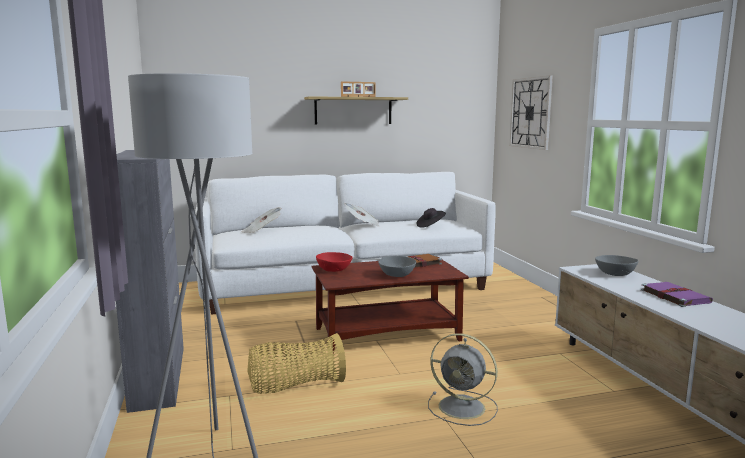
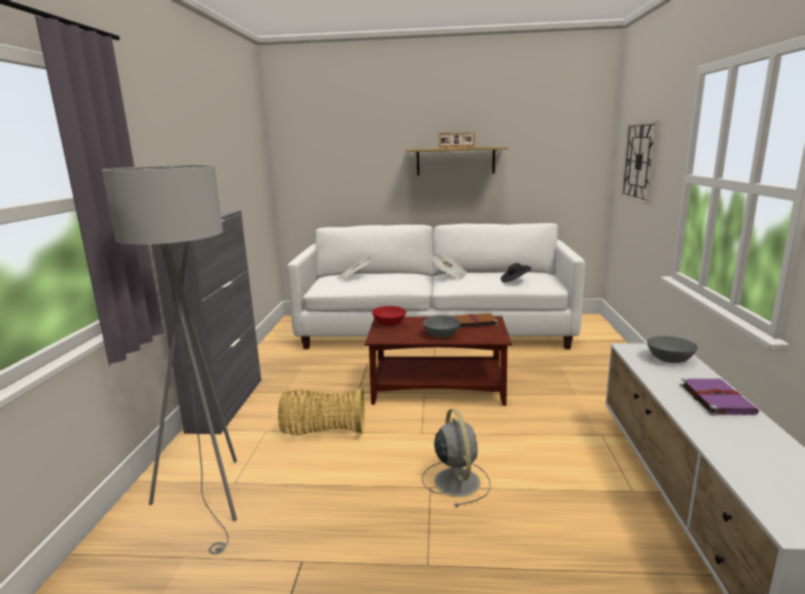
camera: 20 degrees right, 5 degrees up
grey fan [428,333,498,426] -> grey fan turned 150 degrees counterclockwise [422,409,491,507]

